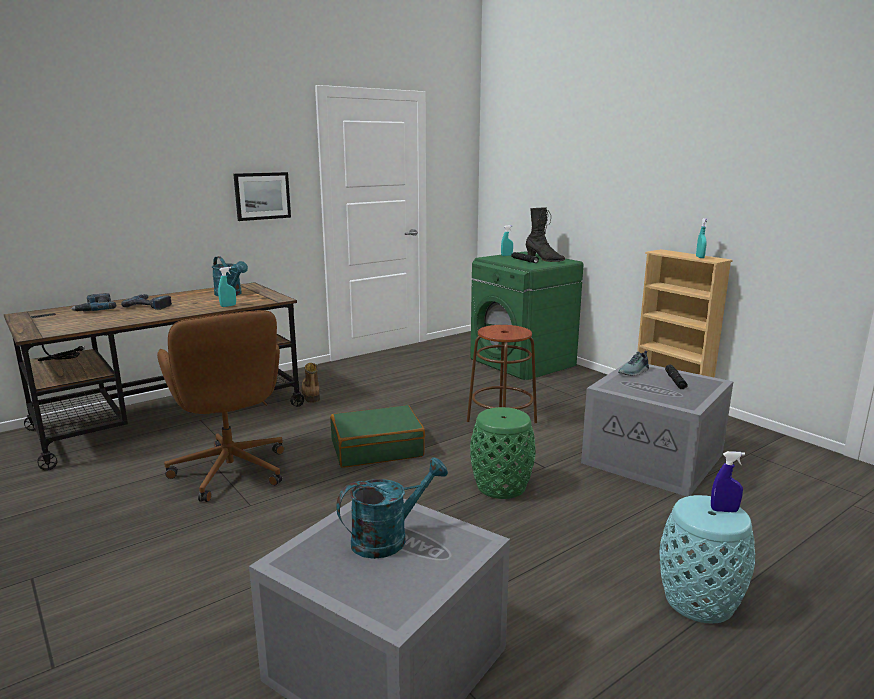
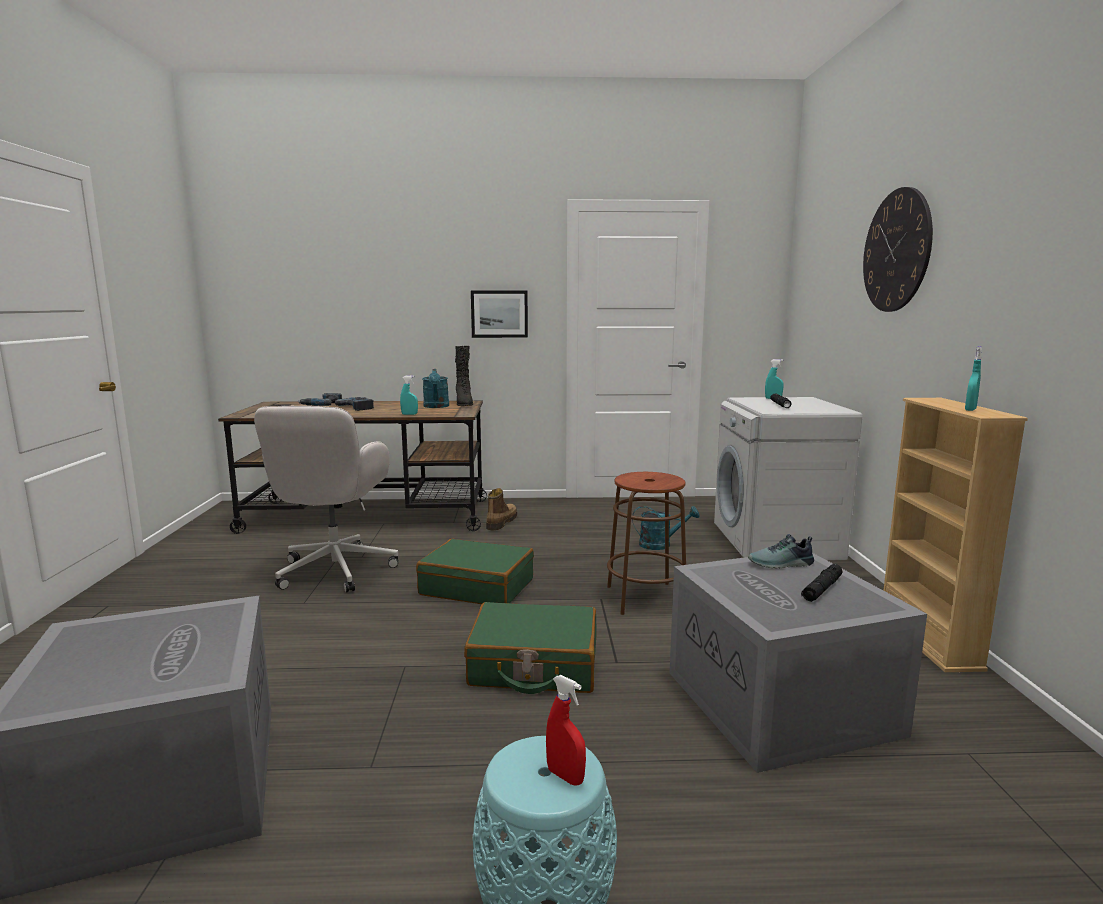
camera: 35 degrees right, 5 degrees down
brown office chair [157,310,284,502] -> white office chair [254,406,398,593]
turquoise watering can [336,457,448,559] -> turquoise watering can moved to [632,506,700,550]
green washing machine [470,251,584,380] -> white washing machine [714,397,862,560]
green stool [470,407,536,499] -> green suitcase [464,602,597,694]
black boot [526,207,565,262] -> black boot moved to [455,346,473,406]
blue spray bottle [711,451,745,512] -> red spray bottle [546,675,586,785]
none -> wall clock [863,187,933,312]

